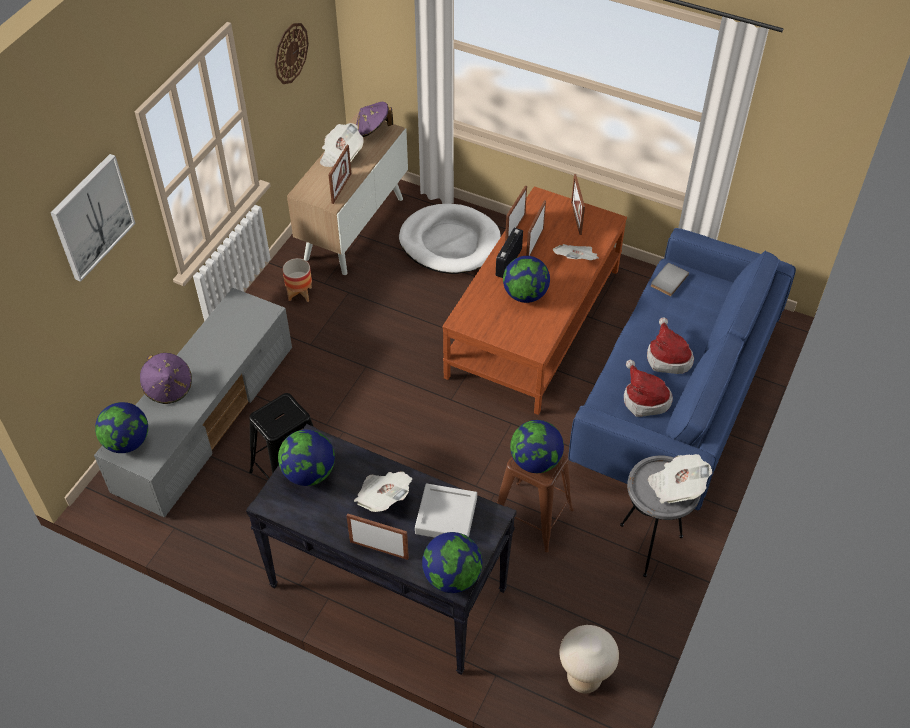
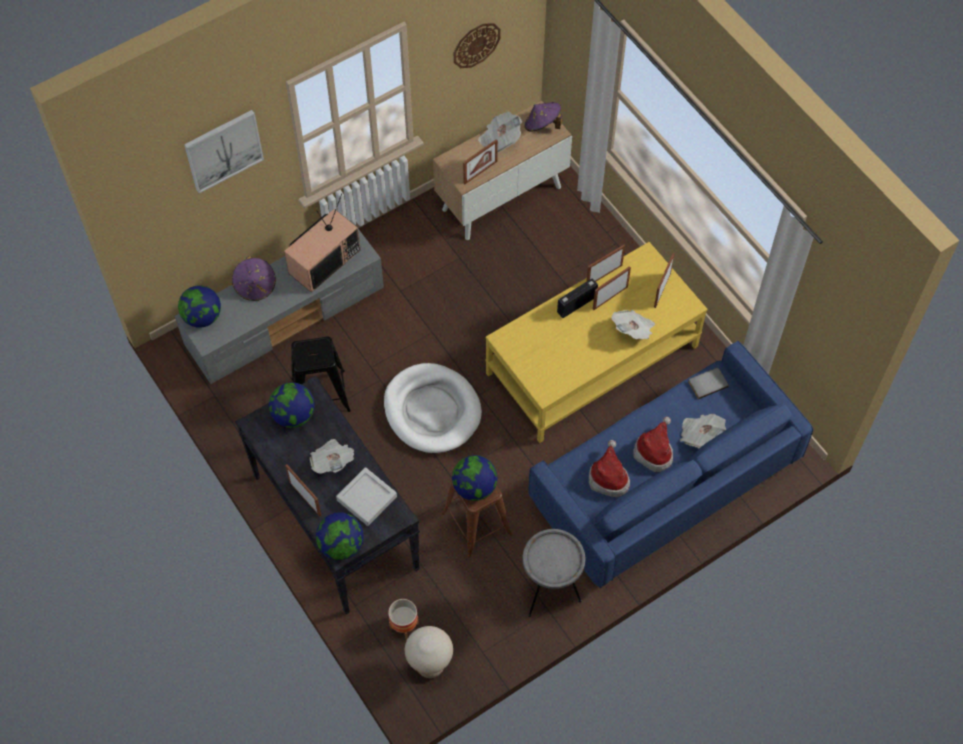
camera: 30 degrees right, 10 degrees up
planter [283,258,312,302] -> planter moved to [388,599,419,640]
white dog bed [399,203,501,274] -> white dog bed moved to [384,363,482,453]
brown coffee table [443,186,627,415] -> yellow coffee table [485,242,707,443]
globe [503,256,550,303] -> none
newspaper [648,454,712,504] -> newspaper moved to [680,414,726,448]
none -> television [284,193,361,293]

